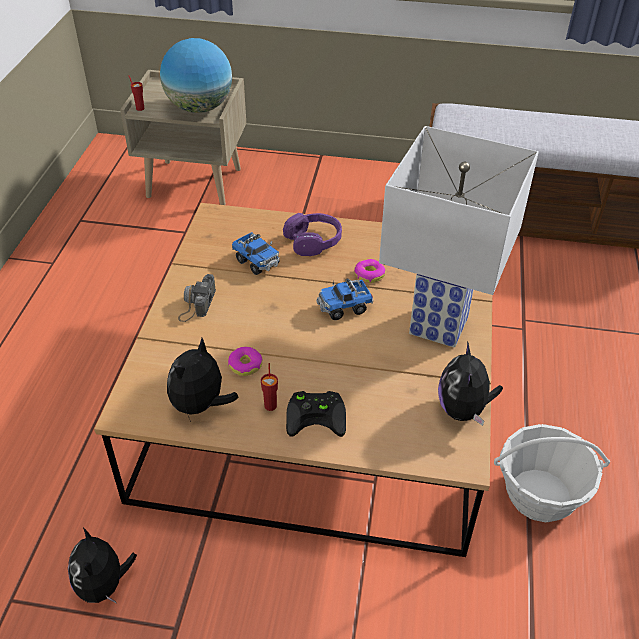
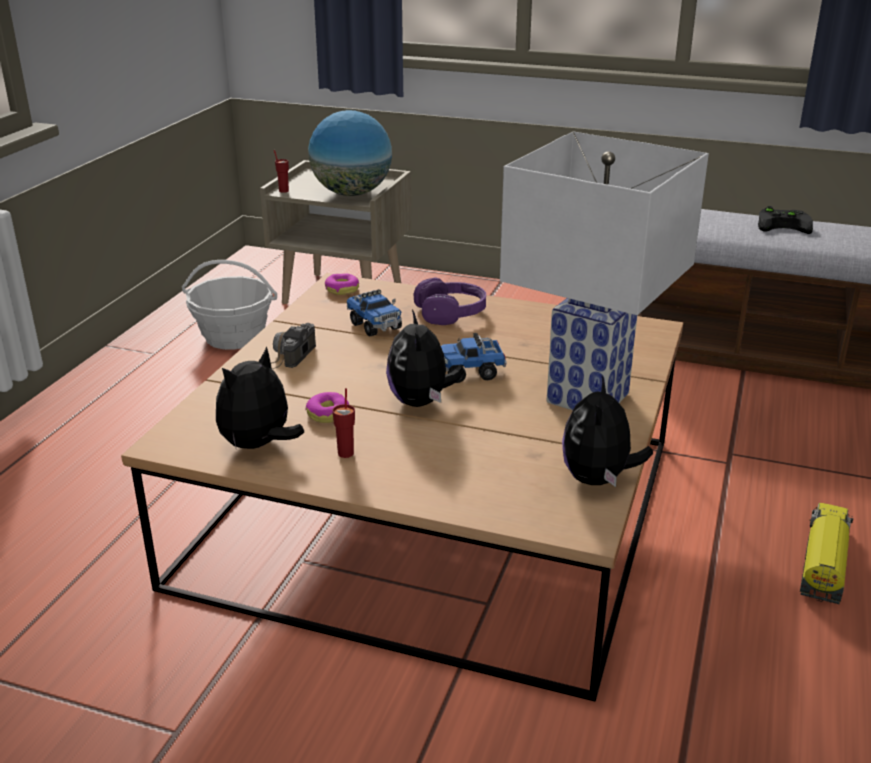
camera: 10 degrees right, 15 degrees down
plush toy [68,528,137,604] -> plush toy moved to [386,310,464,407]
black game controller [286,391,346,437] -> black game controller moved to [758,206,813,234]
donut [354,259,385,283] -> donut moved to [325,274,359,295]
basket [494,424,610,522] -> basket moved to [182,260,277,350]
none -> toy truck [800,503,853,604]

